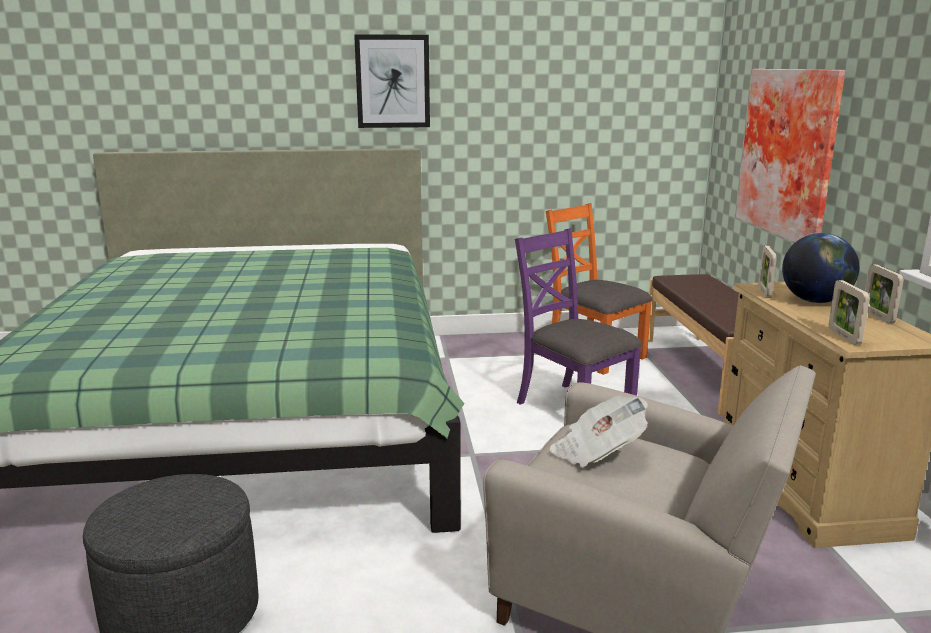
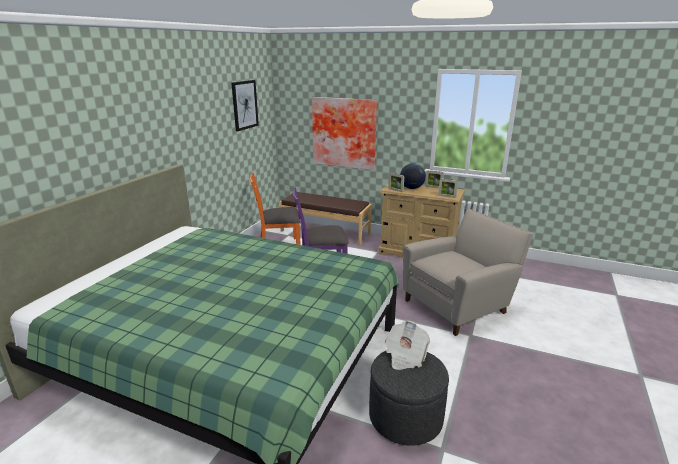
camera: 60 degrees left, 5 degrees up
picture [354,34,430,128] -> picture moved to [231,80,259,131]
newspaper [550,396,649,468] -> newspaper moved to [385,321,430,370]

